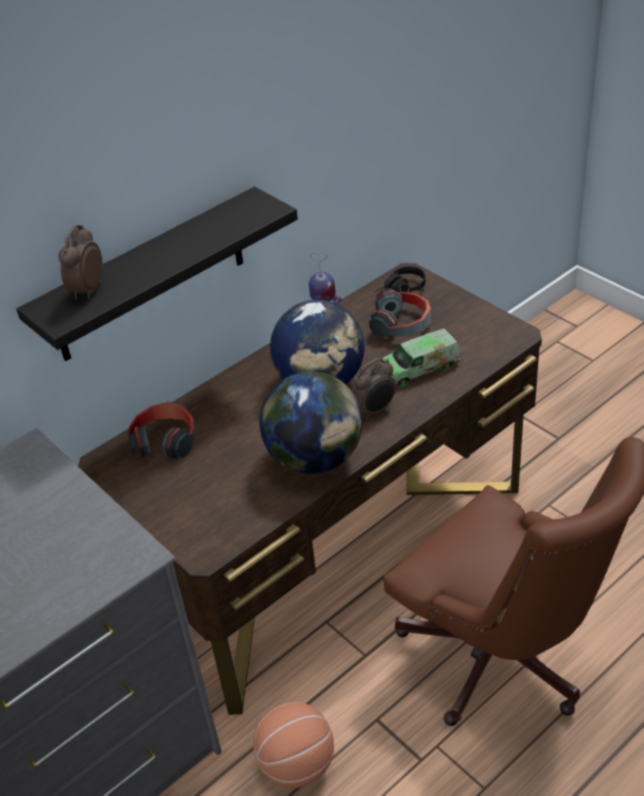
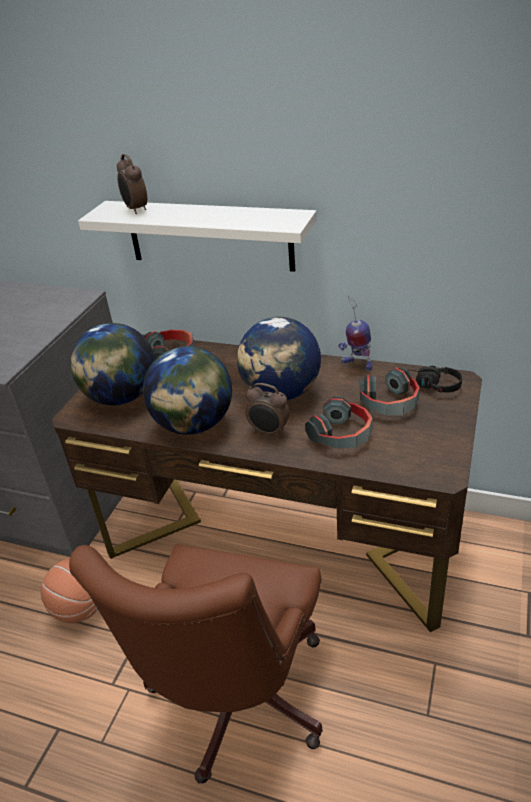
camera: 60 degrees right, 5 degrees down
black shelf [16,187,298,361] -> white shelf [78,201,317,272]
alarm clock [58,225,103,300] -> alarm clock turned 105 degrees counterclockwise [117,154,147,214]
toy truck [382,329,461,387] -> headphones [305,396,372,449]
none -> globe [70,323,155,405]

